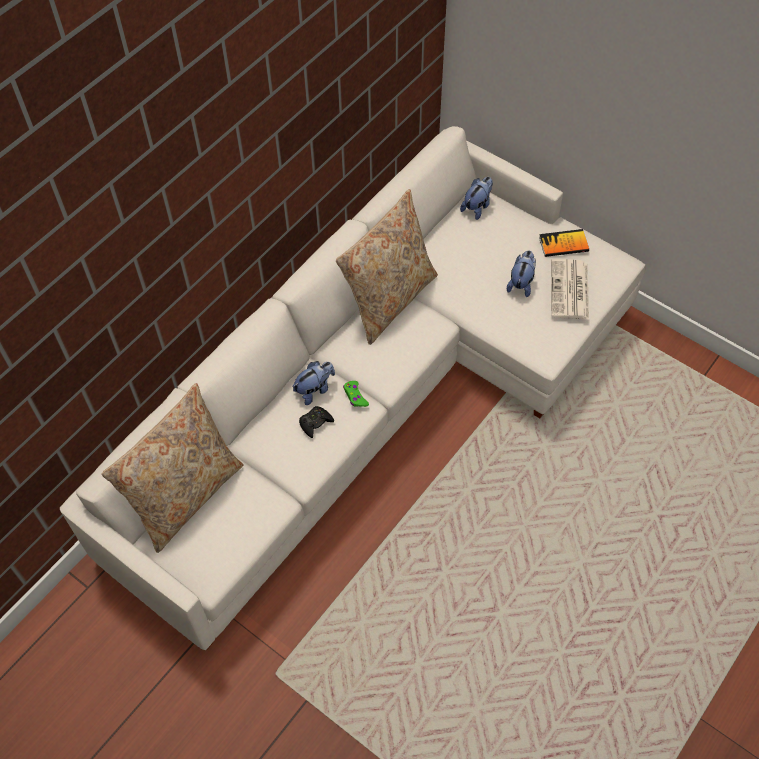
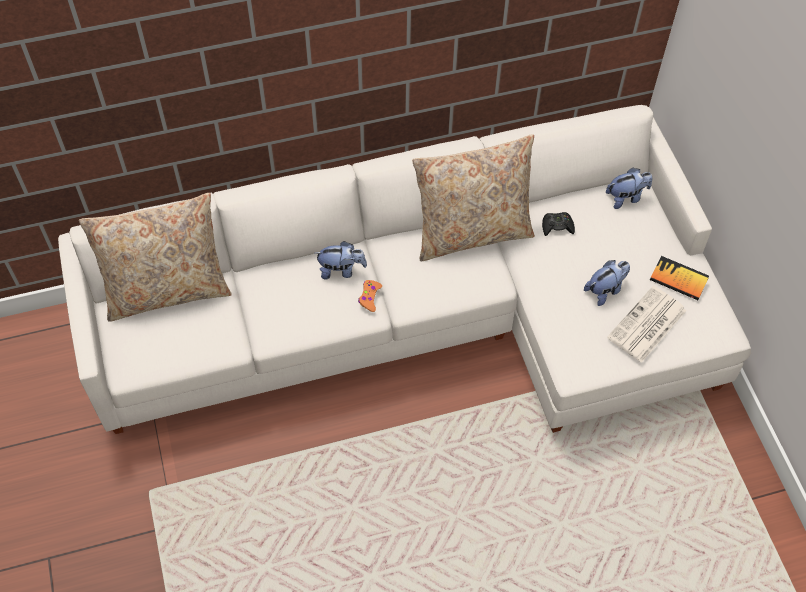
camera: 35 degrees right, 0 degrees up
black game controller [299,406,334,438] -> black game controller moved to [542,212,575,236]
green game controller [343,381,369,407] -> orange game controller [358,280,382,312]

